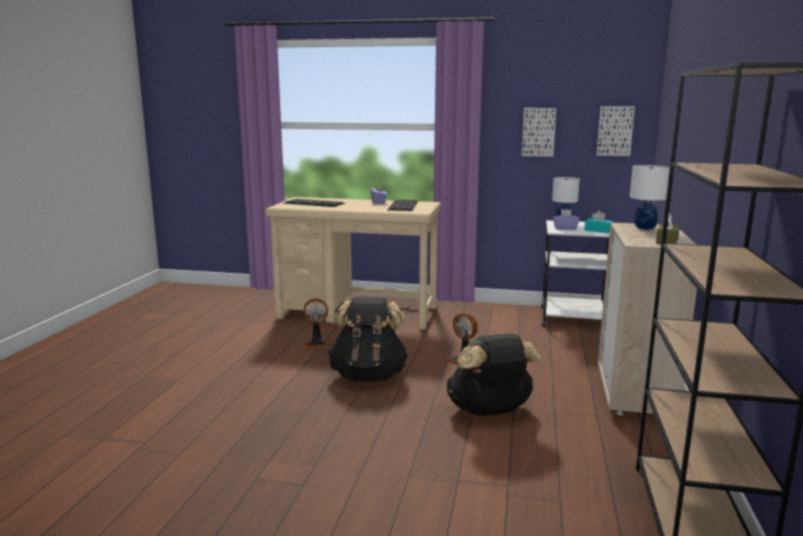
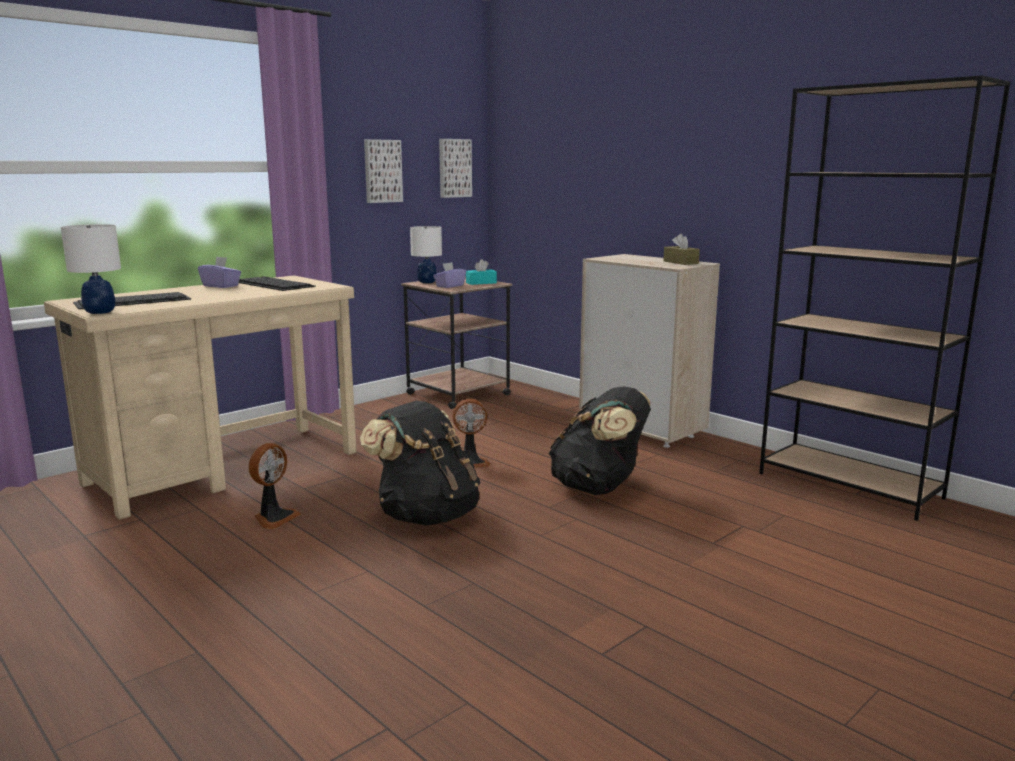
camera: 55 degrees left, 0 degrees up
white cart [541,220,610,327] -> brown cart [401,277,512,409]
white table lamp [630,165,670,230] -> white table lamp moved to [61,224,121,314]

